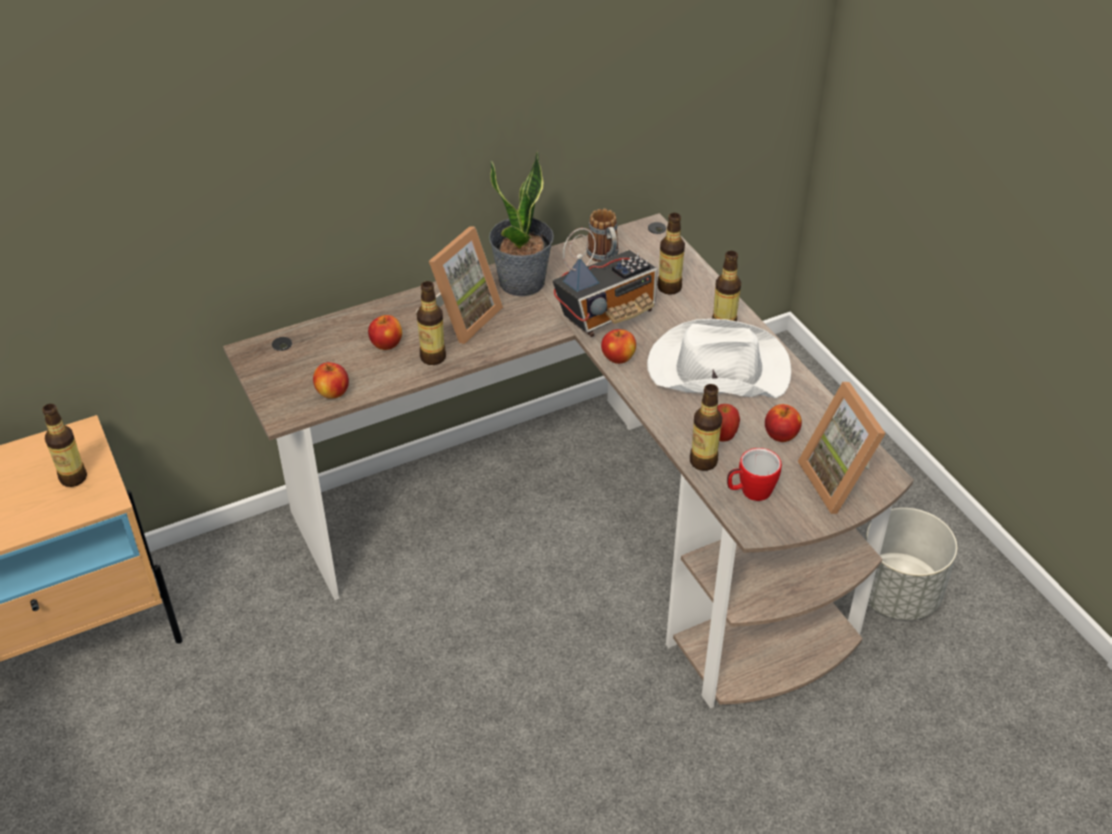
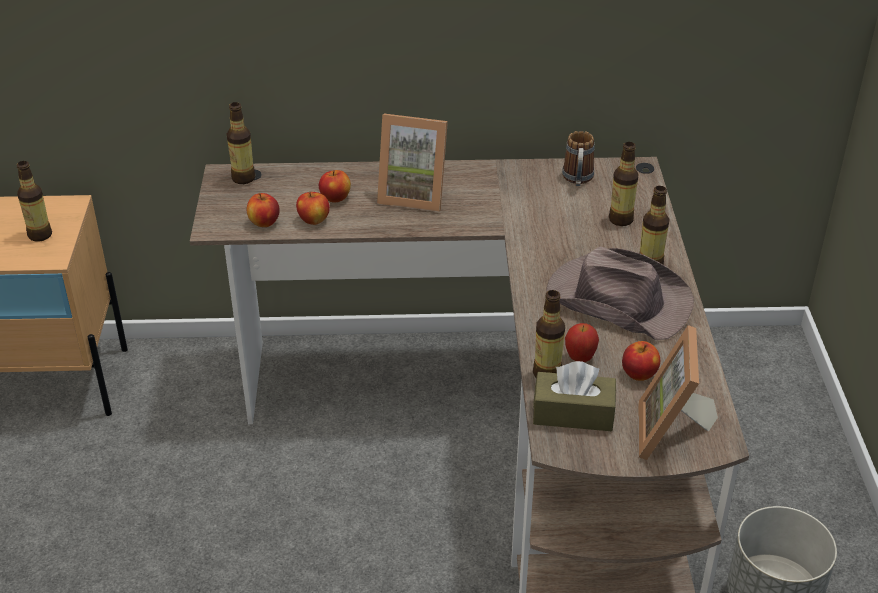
camera: 25 degrees right, 5 degrees down
picture frame [416,226,503,344] -> picture frame turned 45 degrees clockwise [377,114,448,212]
bottle [416,281,446,365] -> bottle moved to [227,102,255,184]
potted plant [489,151,554,297] -> none
radio [553,228,657,337] -> none
apple [601,329,636,364] -> apple moved to [296,192,330,225]
white hat [647,319,791,398] -> brown hat [546,247,694,340]
mug [727,448,782,501] -> brown tissue box [533,361,616,431]

